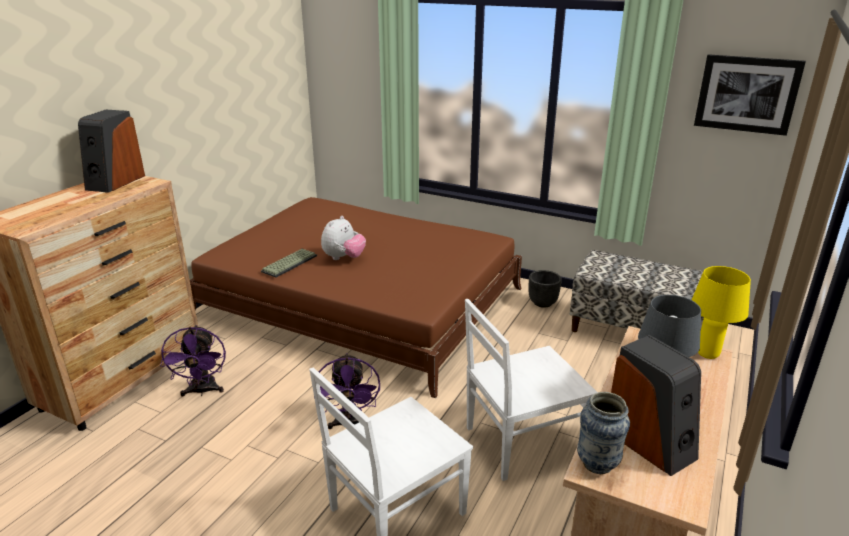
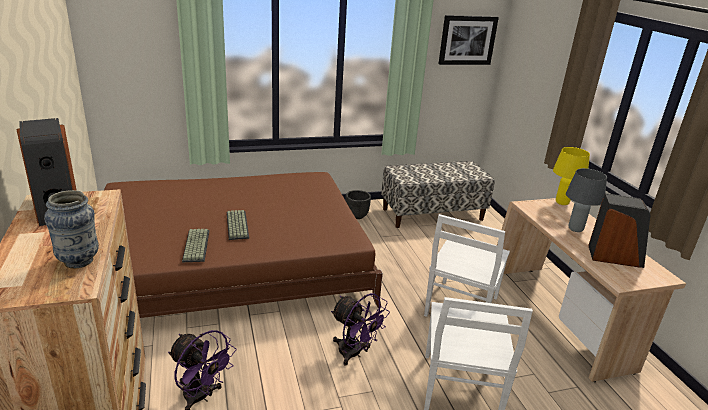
camera: 45 degrees left, 0 degrees up
plush toy [321,216,366,260] -> keyboard [227,210,249,240]
vase [577,392,630,474] -> vase moved to [44,190,99,269]

